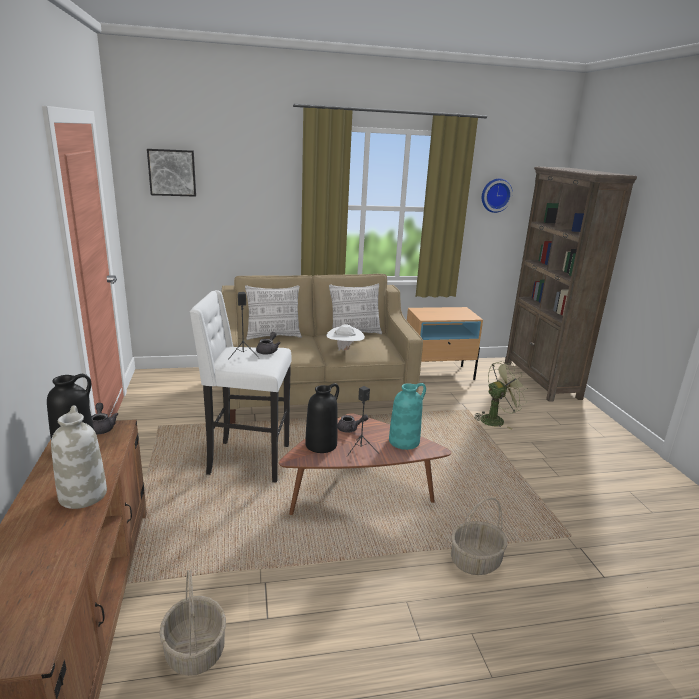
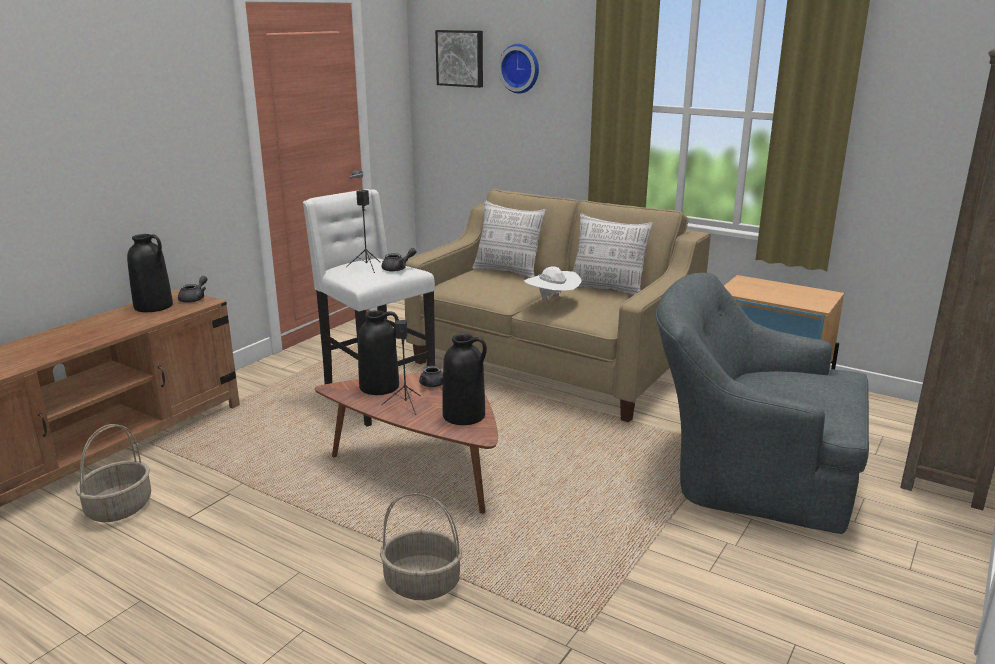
camera: 45 degrees right, 0 degrees up
white vase [51,405,107,509] -> none
turquoise vase [389,383,426,450] -> black vase [442,334,487,425]
green fan [475,361,527,430] -> grey armchair [656,273,869,534]
wall clock [482,178,513,213] -> wall clock moved to [498,44,539,93]

